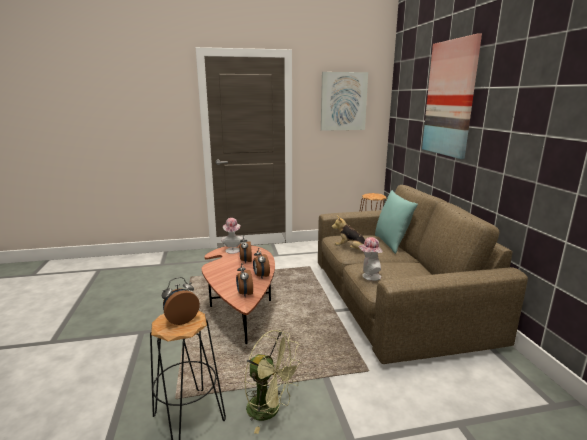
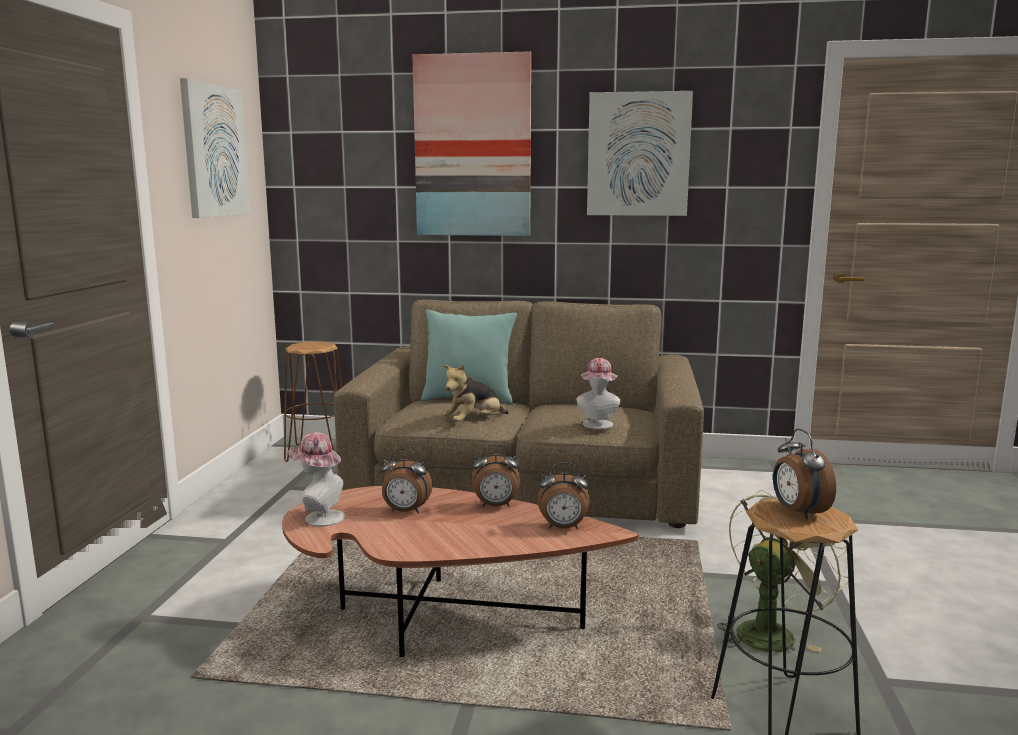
camera: 70 degrees left, 5 degrees down
none -> picture [587,91,693,216]

